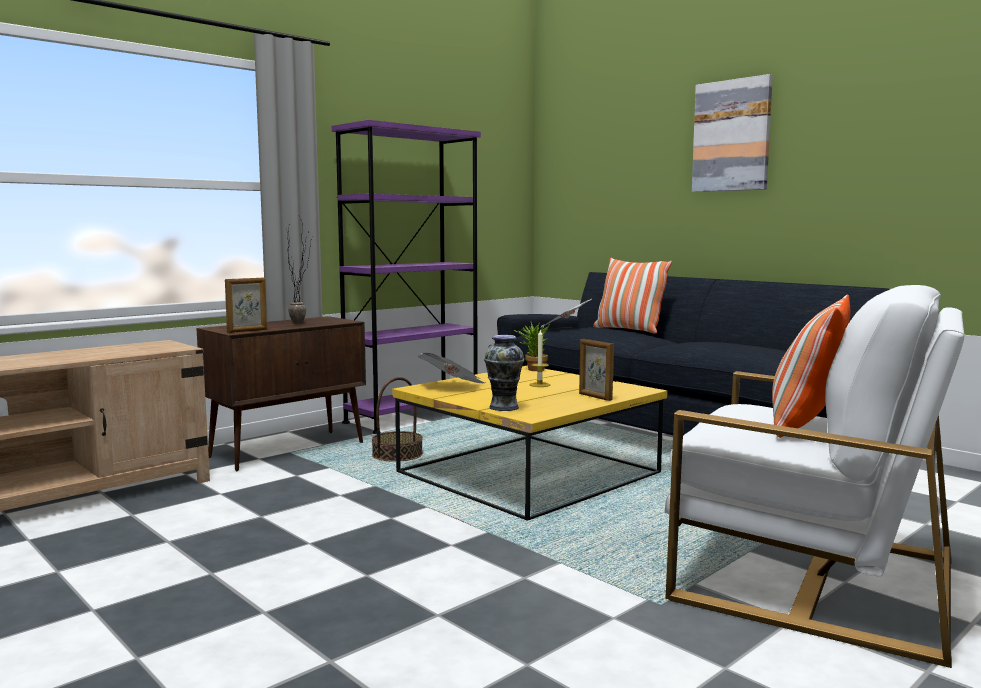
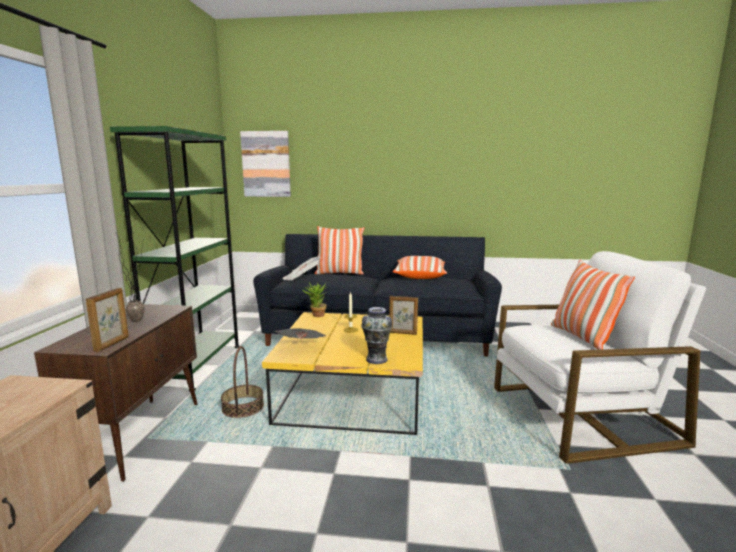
camera: 40 degrees left, 5 degrees up
purple bookcase [332,120,481,434] -> green bookcase [110,126,240,391]
picture [692,74,773,192] -> picture moved to [240,131,291,197]
none -> pillow [393,256,447,279]

